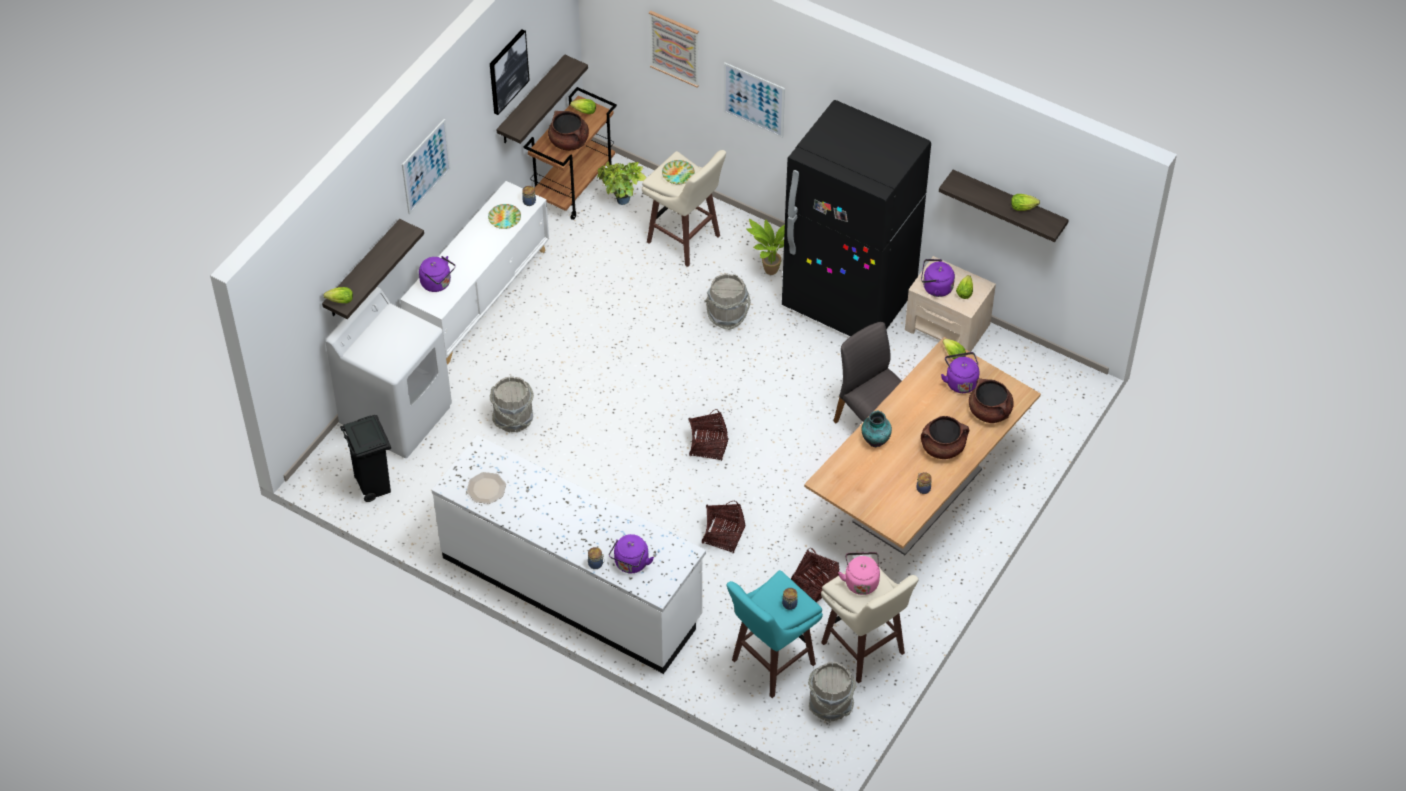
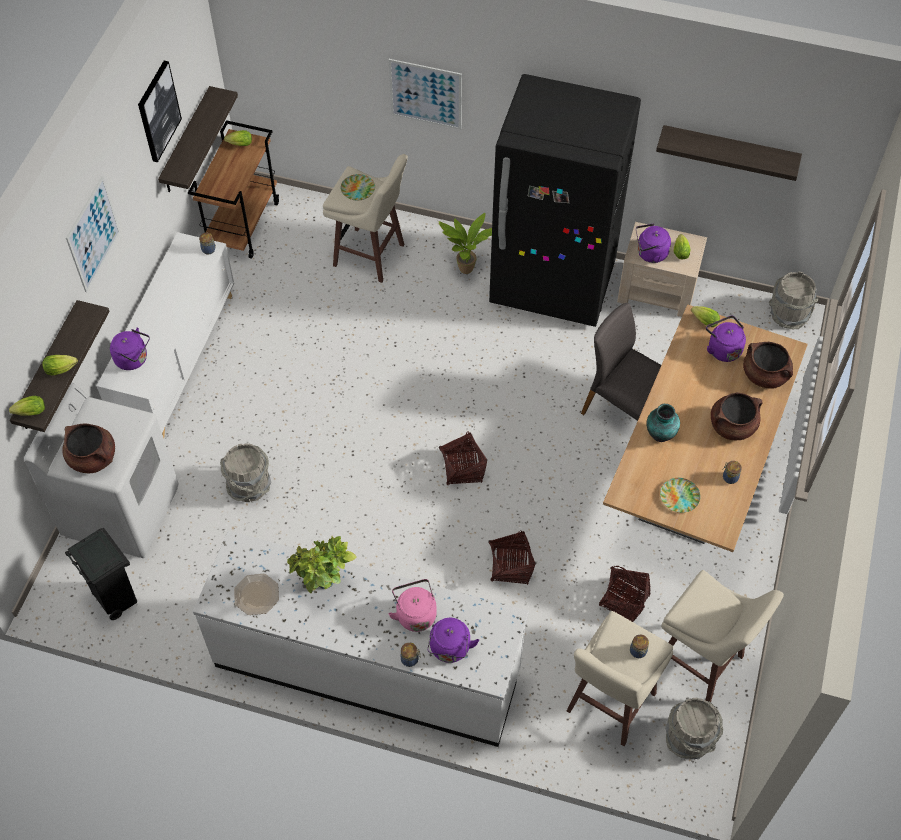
camera: 15 degrees left, 5 degrees up
plate [488,204,521,229] -> plate moved to [660,478,701,513]
brown cooking pot [548,111,589,151] -> brown cooking pot moved to [62,423,115,473]
potted plant [597,162,646,205] -> potted plant moved to [287,536,357,593]
picture [649,10,699,87] -> none
grey bucket [704,273,751,330] -> grey bucket moved to [769,271,818,330]
turquoise stool [727,570,823,698] -> beige stool [567,611,674,746]
pink kettle [838,552,880,595] -> pink kettle moved to [388,579,437,632]
lettuce [1011,194,1040,211] -> lettuce moved to [42,355,78,376]

